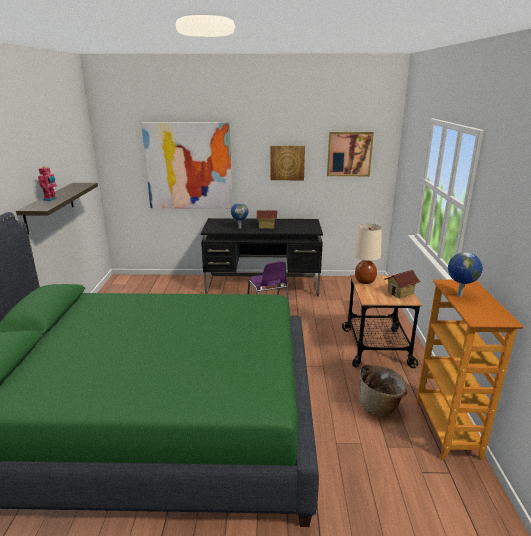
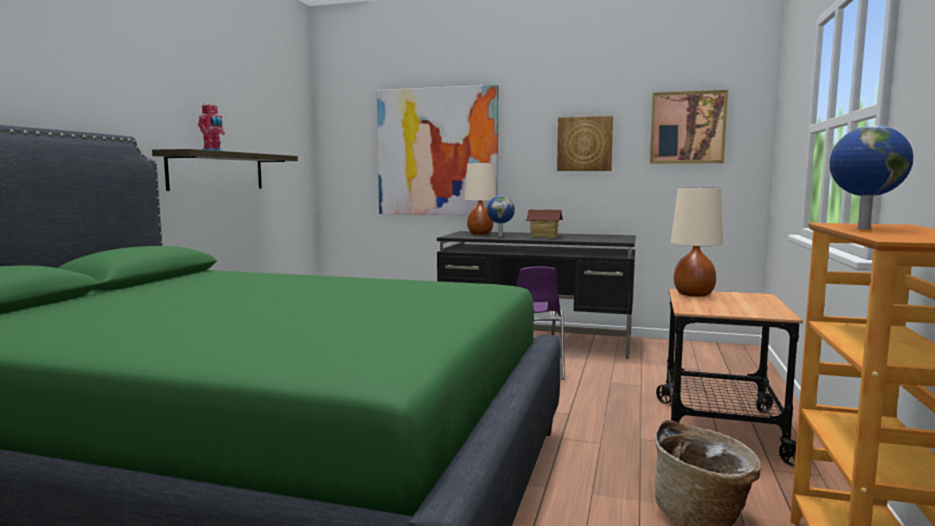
camera: 15 degrees right, 15 degrees down
toy house [384,270,421,298] -> none
none -> beige table lamp [464,163,496,234]

